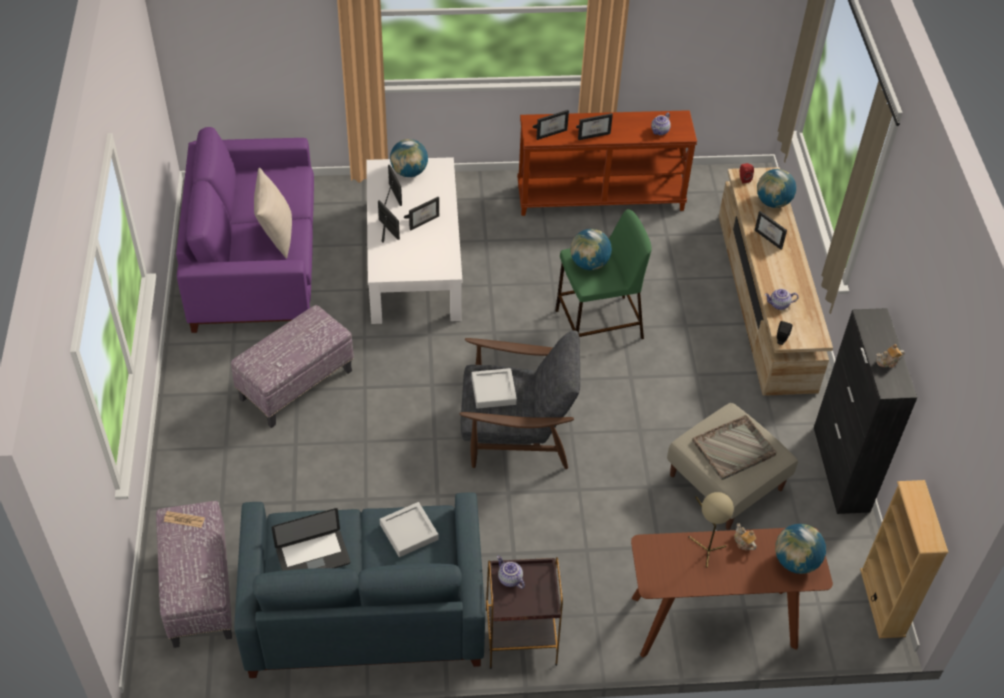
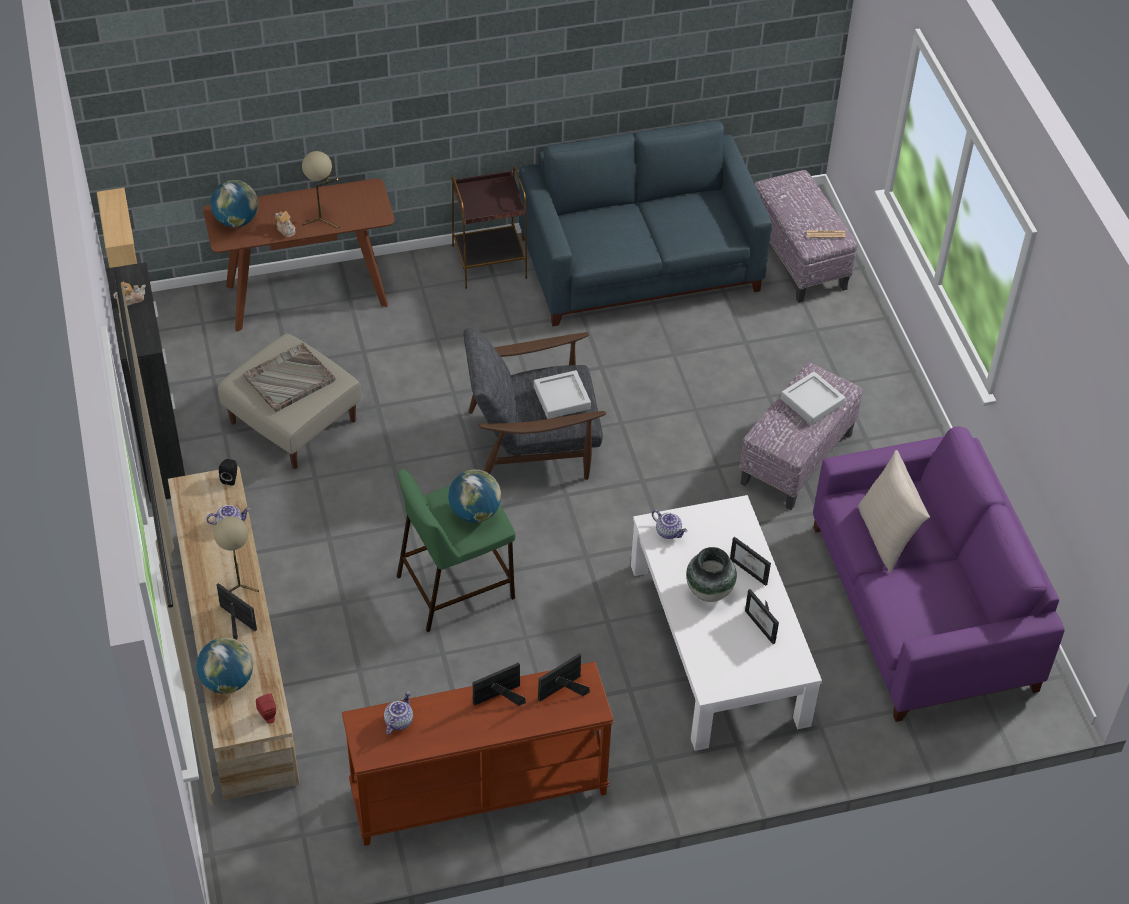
camera: 170 degrees right, 0 degrees up
laptop [272,508,350,571] -> none
grey tray [380,502,438,557] -> grey tray moved to [781,372,845,425]
globe [390,139,428,177] -> none
picture frame [404,197,439,231] -> vase [686,547,737,602]
teapot [497,555,525,589] -> teapot moved to [652,510,687,539]
none -> beige table lamp [214,516,259,592]

